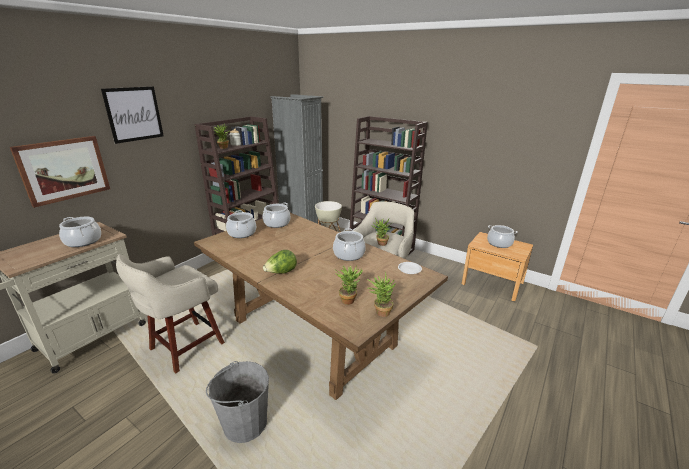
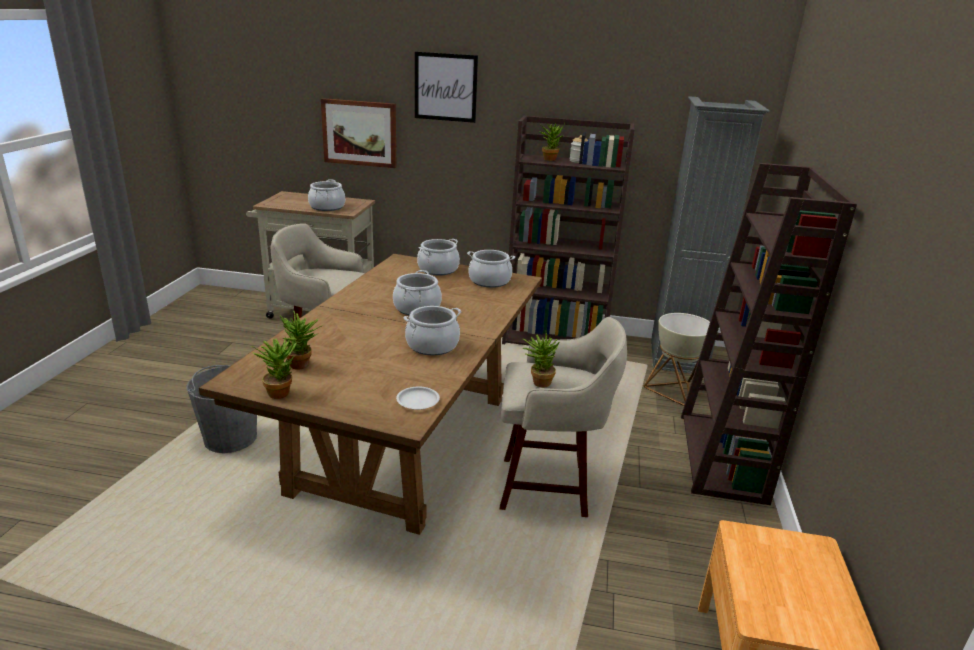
camera: 65 degrees right, 0 degrees up
lettuce [263,250,297,274] -> none
cooking pot [487,225,518,248] -> cooking pot moved to [393,270,442,315]

